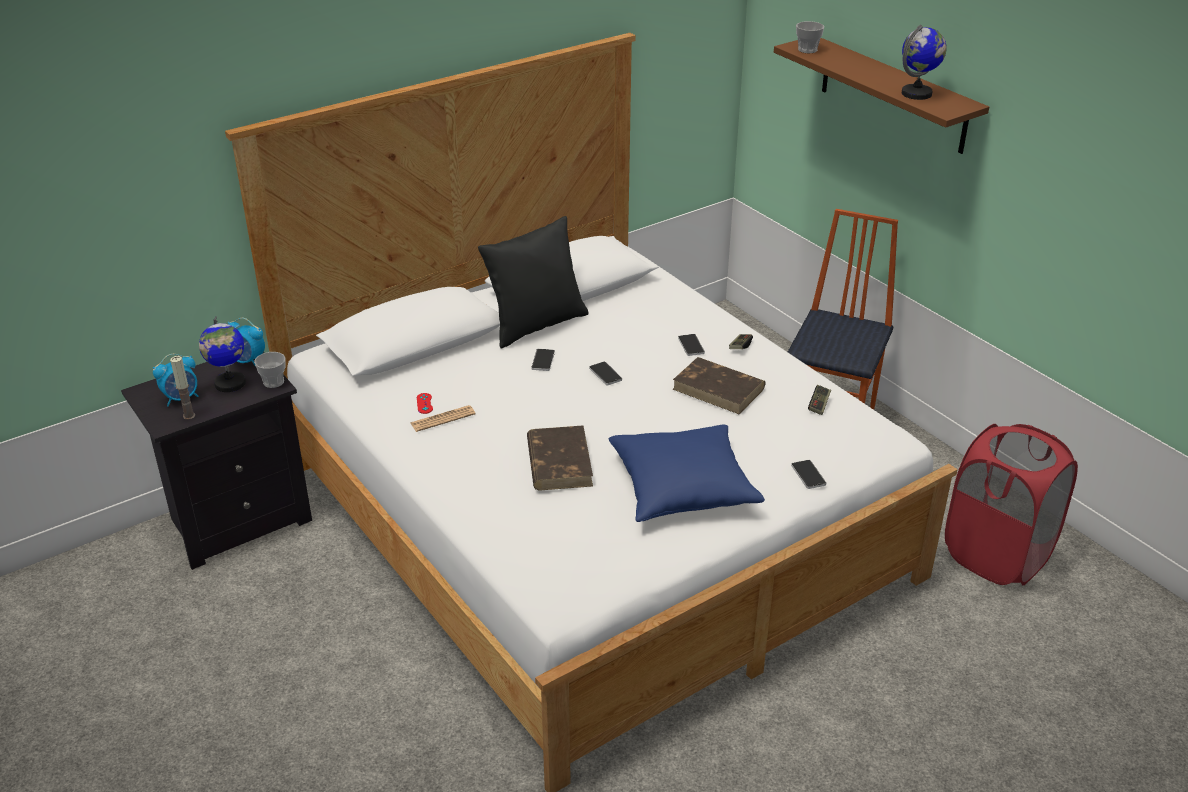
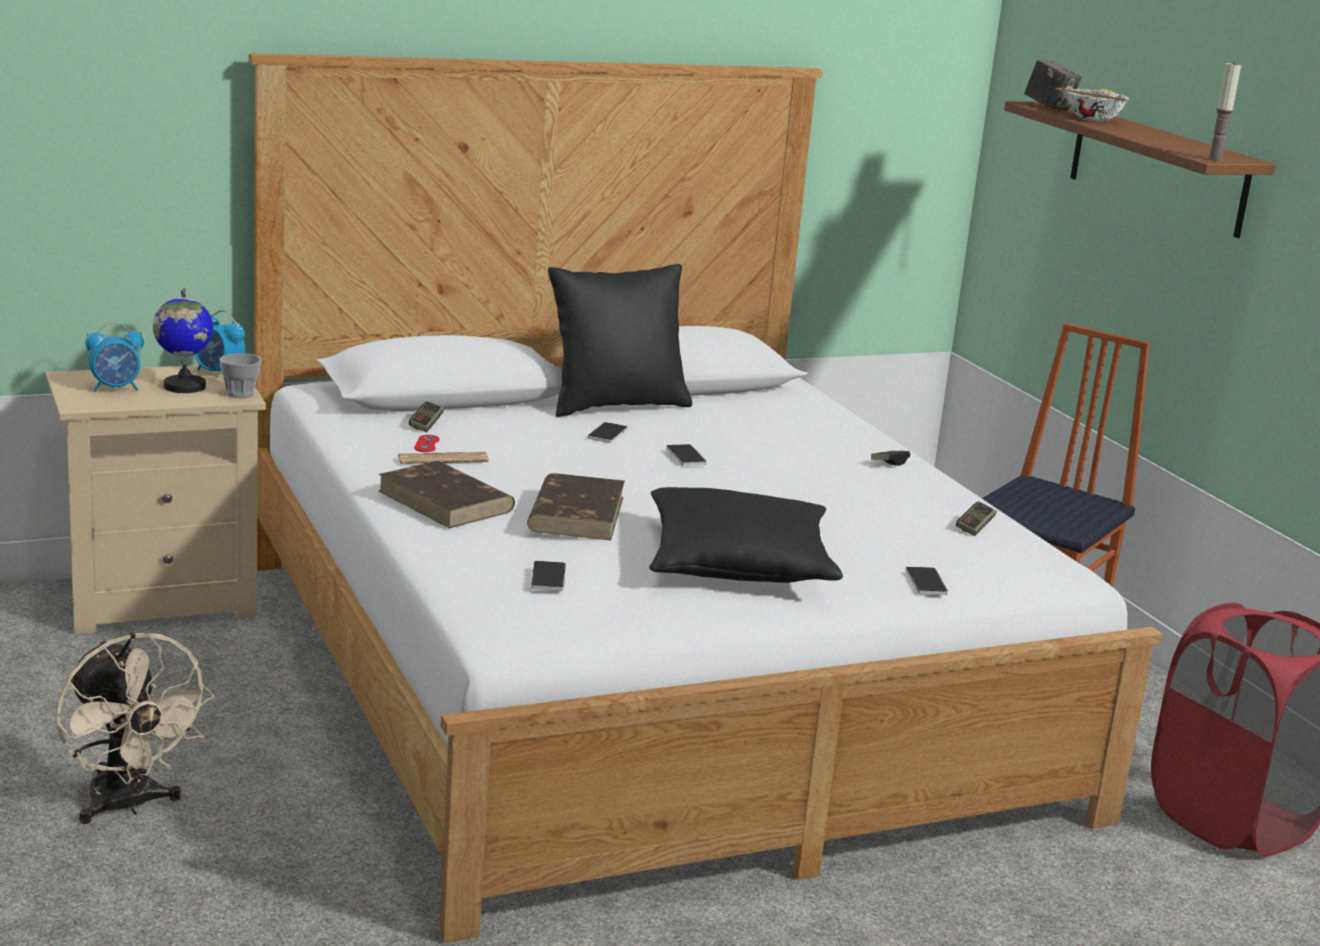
camera: 10 degrees right, 15 degrees down
black nightstand [121,352,312,570] -> beige nightstand [46,365,266,634]
candle [170,356,195,420] -> candle moved to [1207,61,1241,161]
blue pillow [609,425,765,522] -> black pillow [649,487,843,583]
brown book [673,357,765,414] -> brown book moved to [378,461,515,529]
phone [678,334,705,356] -> phone moved to [531,561,566,591]
cup [796,21,824,53] -> camera [1024,59,1082,110]
globe [902,25,947,100] -> none
none -> beige fan [56,632,214,824]
none -> game controller [409,401,444,432]
none -> bowl [1055,88,1129,122]

